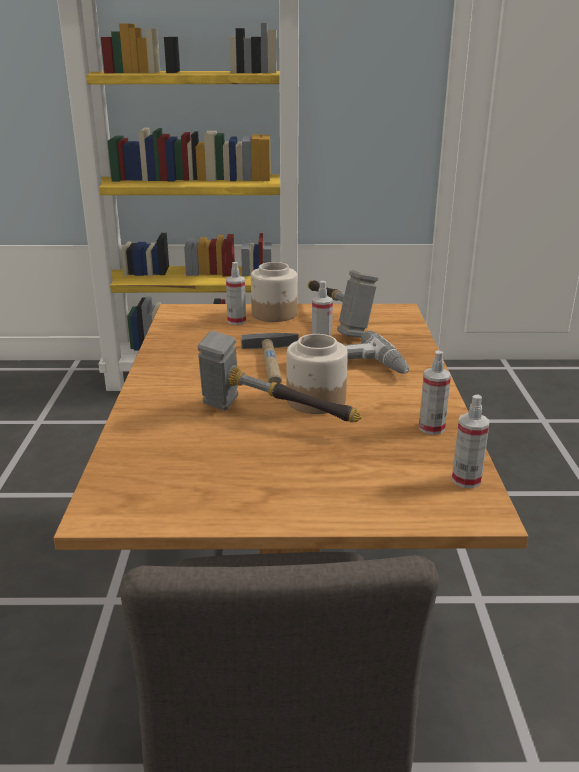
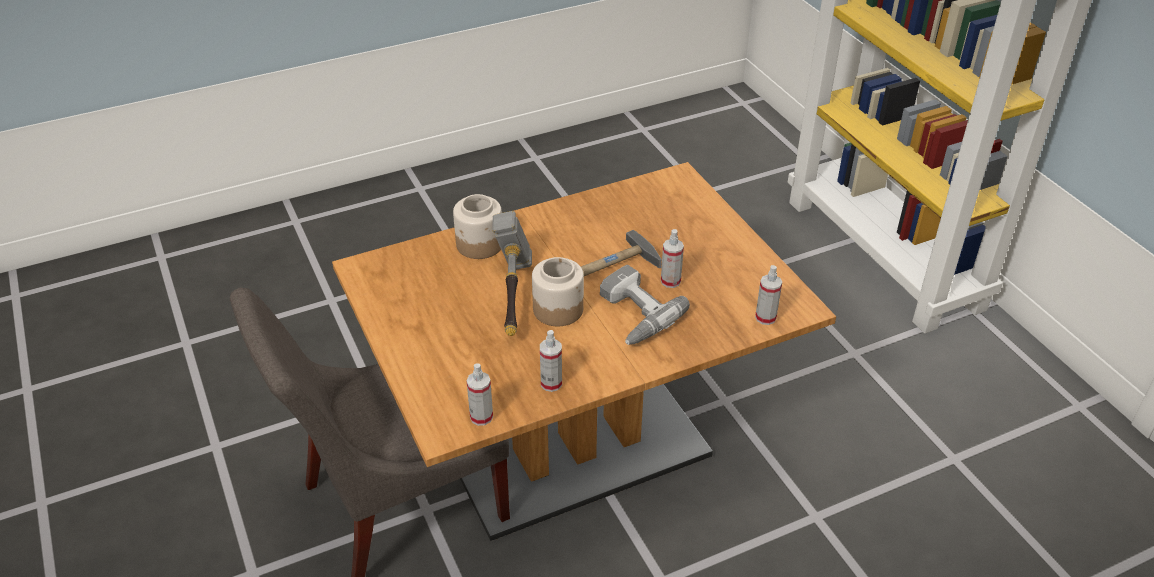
camera: 65 degrees right, 15 degrees up
spray bottle [226,262,246,325] -> spray bottle moved to [755,265,782,325]
jar [251,262,297,322] -> jar moved to [453,194,502,259]
hammer [308,270,378,338] -> none

